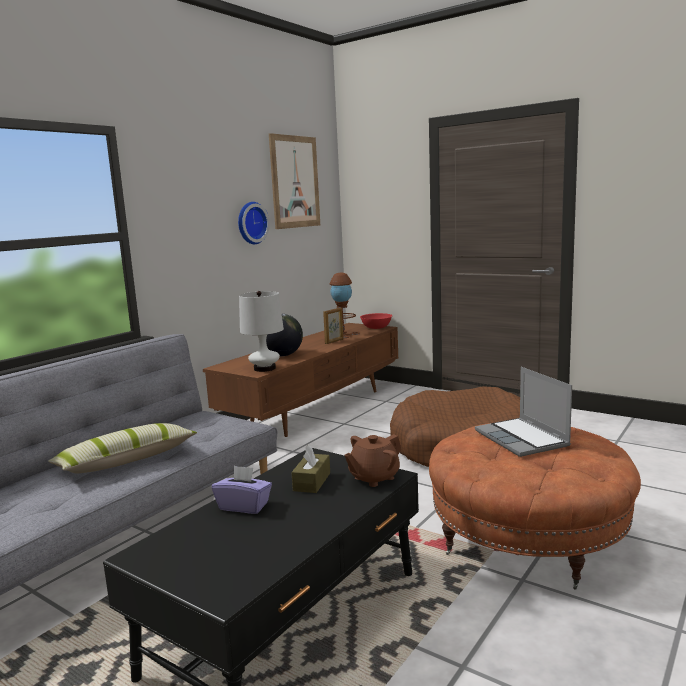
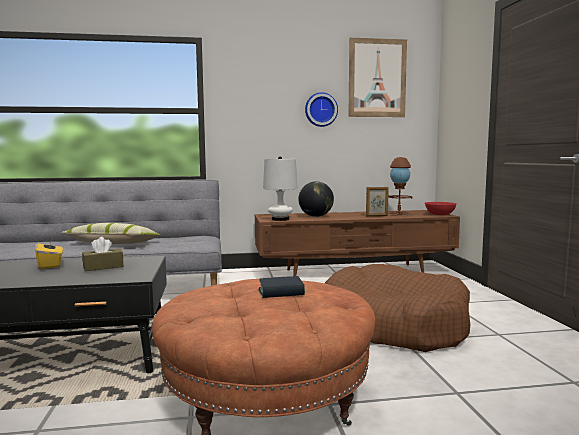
camera: 45 degrees right, 5 degrees down
purple tissue box [212,465,272,514] -> yellow tissue box [35,237,63,269]
brown teapot [344,434,402,487] -> none
laptop [475,367,572,457] -> book [259,276,305,298]

